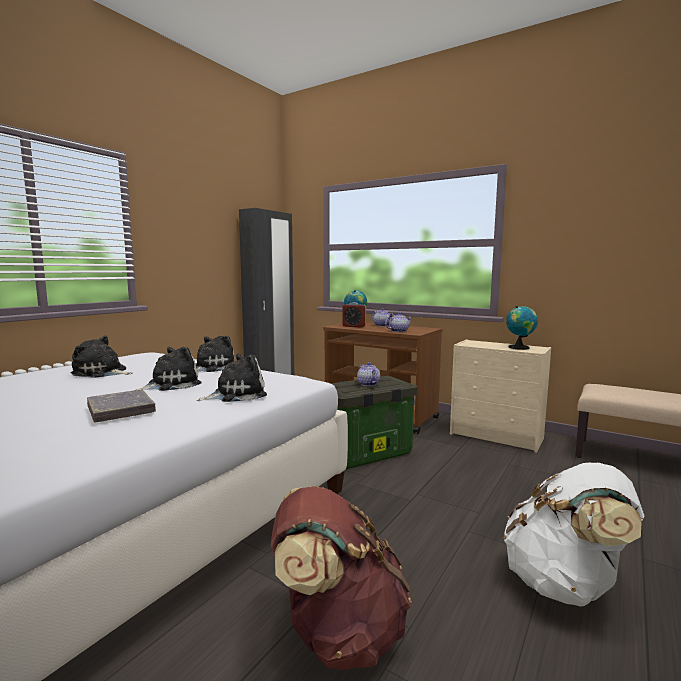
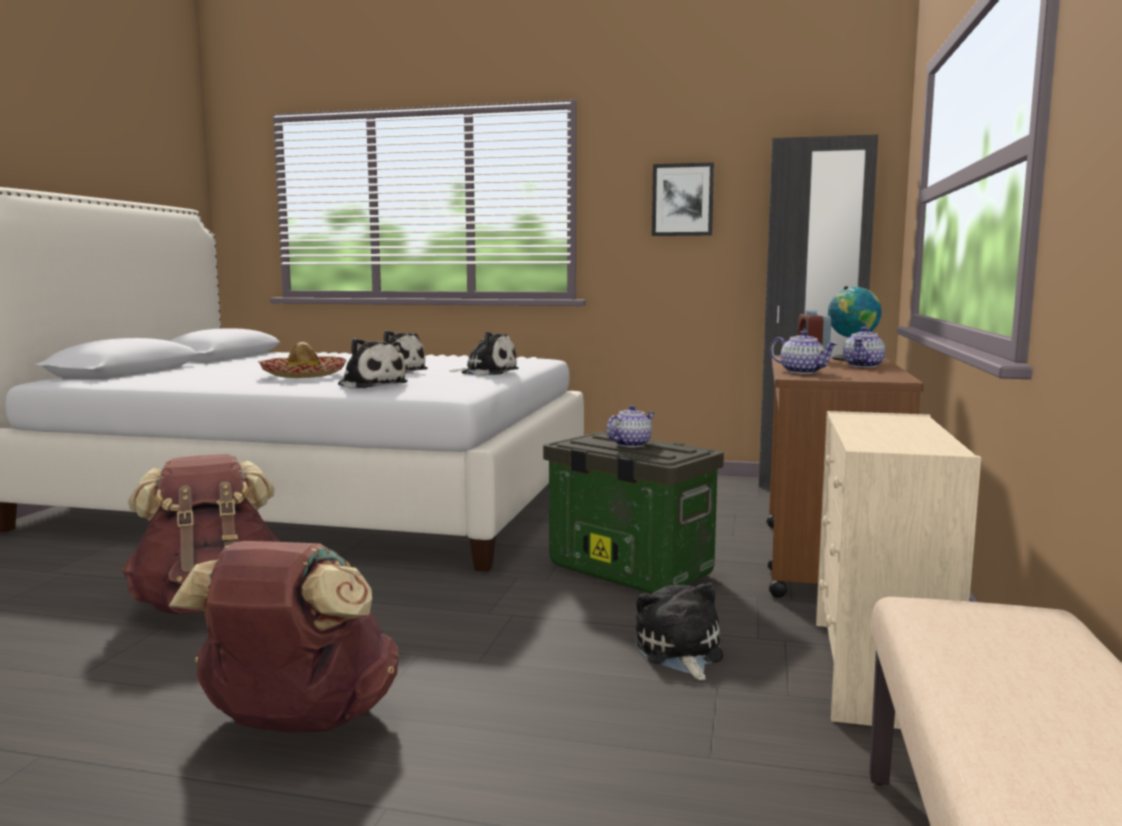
camera: 70 degrees right, 0 degrees up
plush toy [71,335,133,378] -> plush toy moved to [636,582,723,680]
grey book [87,390,156,423] -> hat [258,342,347,378]
white backpack [504,463,645,606] -> brown backpack [169,541,399,732]
globe [506,306,538,350] -> none
none -> picture [652,162,714,236]

